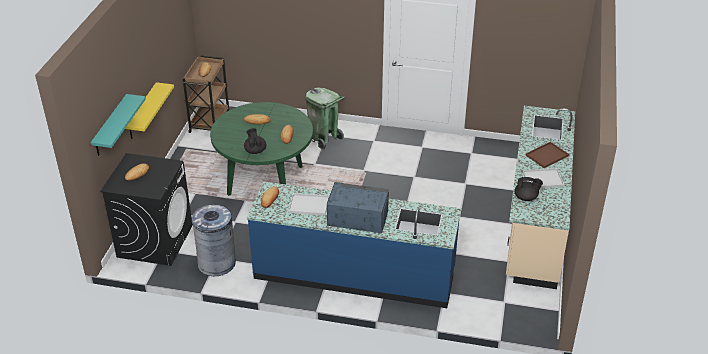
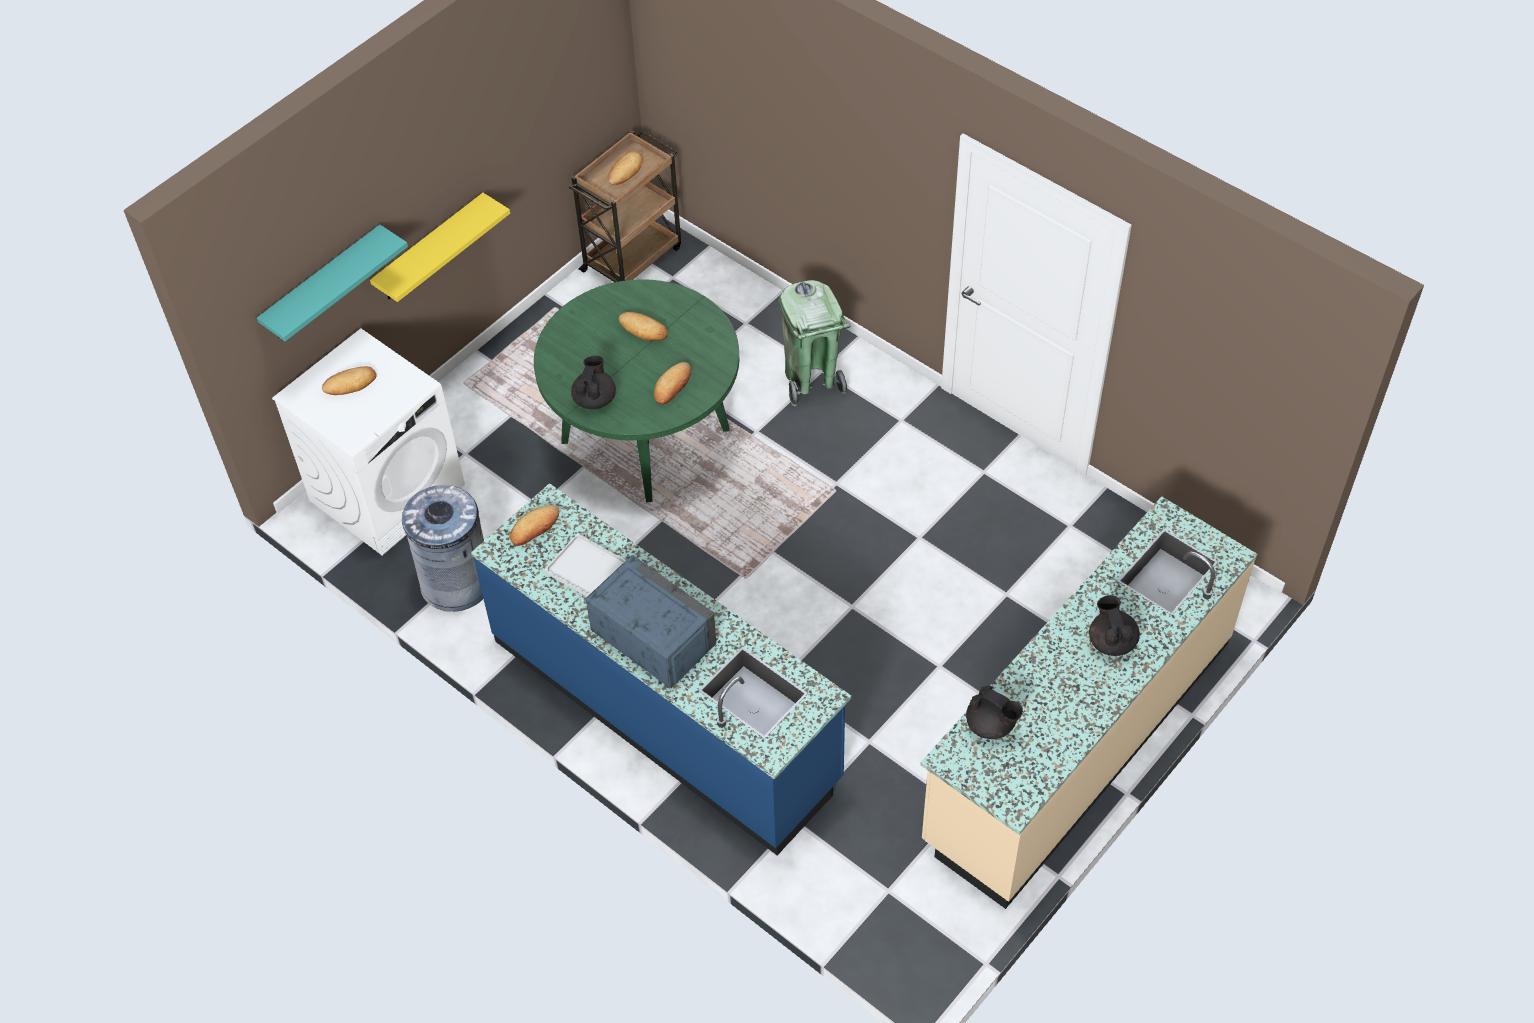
camera: 30 degrees right, 15 degrees up
black washing machine [100,153,193,266] -> white washing machine [272,328,465,556]
white tray [523,168,565,188] -> none
brown tray [526,142,569,168] -> black teapot [1089,595,1140,656]

